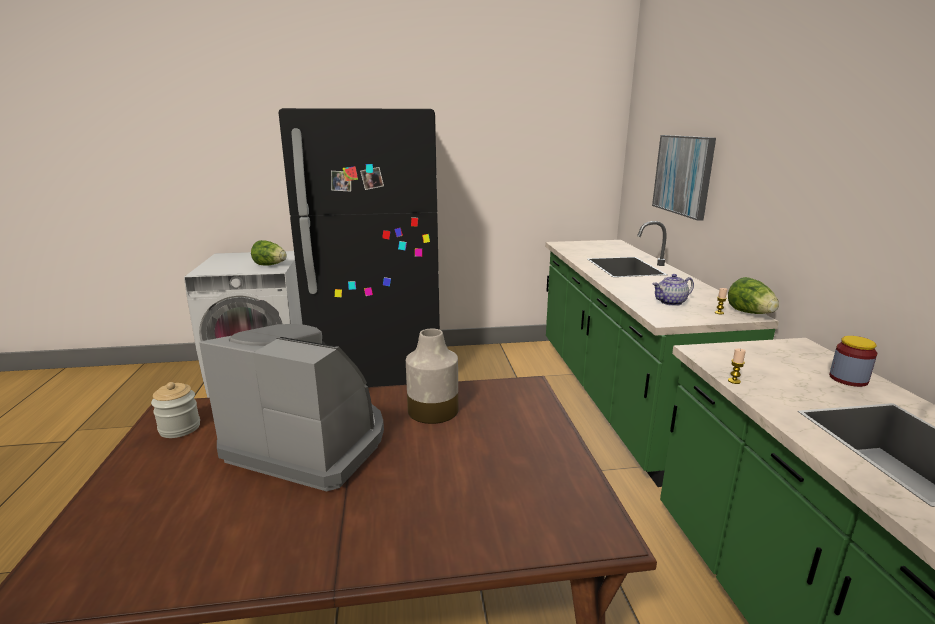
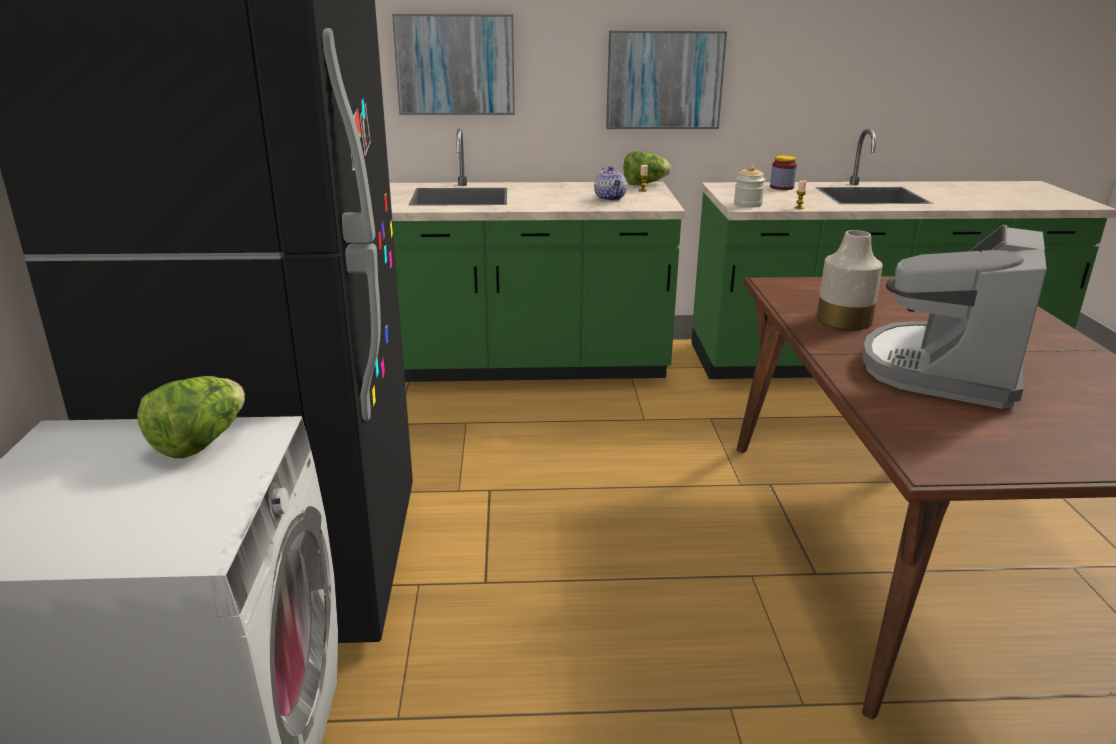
camera: 85 degrees left, 5 degrees up
jar [151,382,200,438] -> jar moved to [734,166,765,208]
none -> picture [606,30,727,129]

